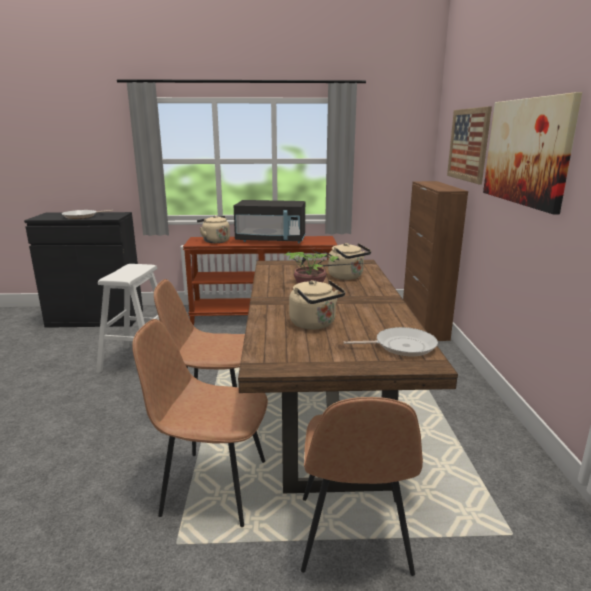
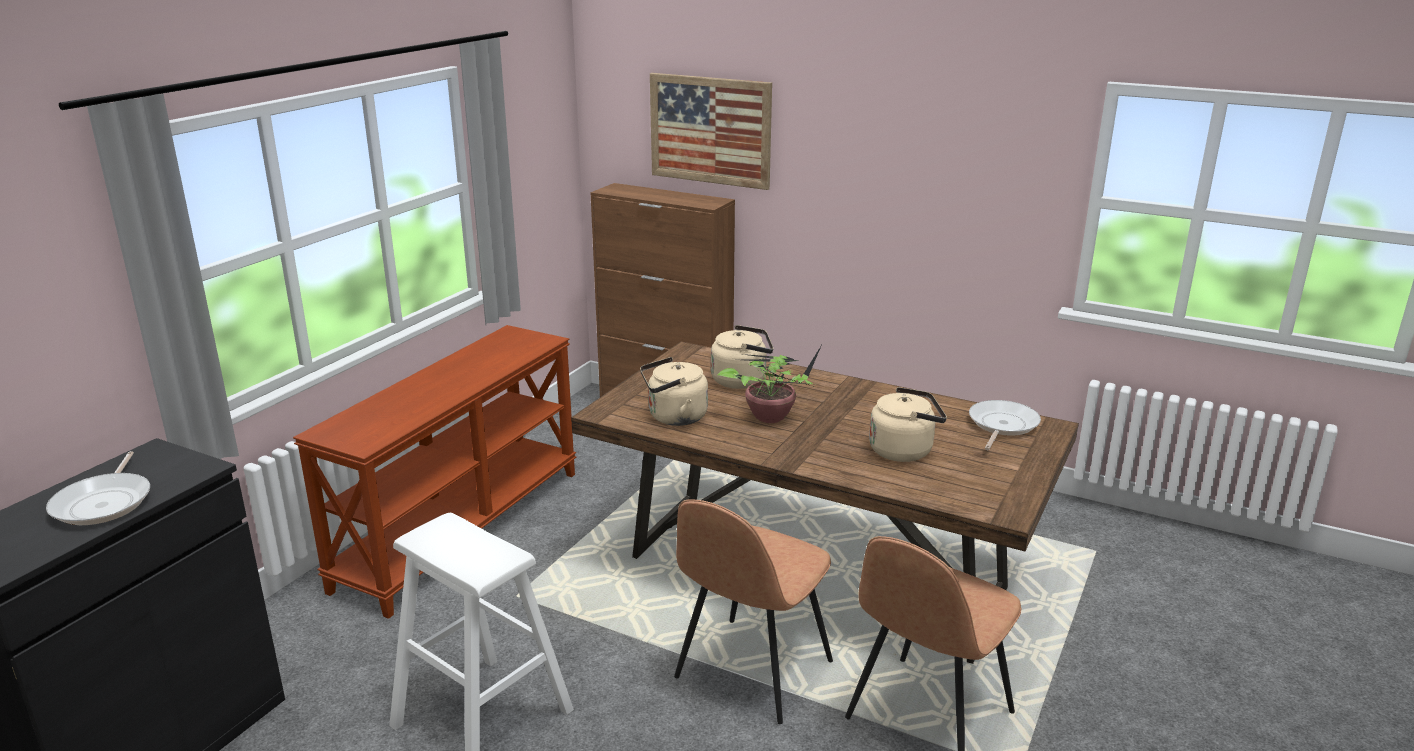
camera: 60 degrees left, 5 degrees up
beige kettle [197,215,230,243] -> beige kettle moved to [640,357,708,426]
black microwave [234,200,305,243] -> none
brown chair [301,397,423,576] -> none
picture [483,92,582,215] -> none

